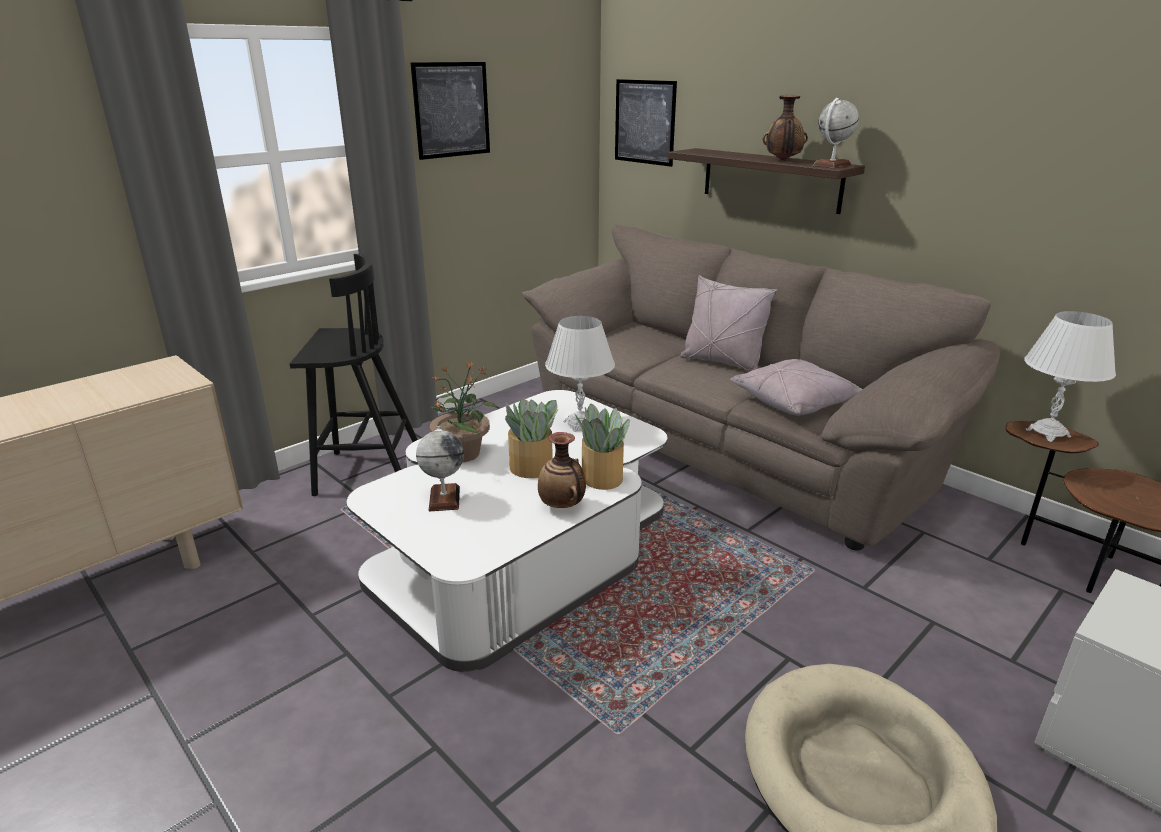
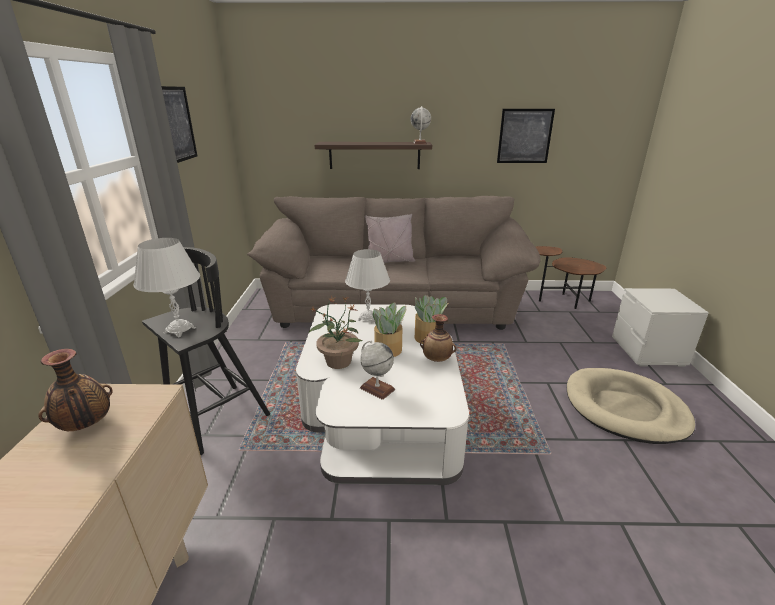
camera: 45 degrees left, 0 degrees up
picture [615,79,677,167] -> picture moved to [497,109,555,163]
purple pillow [730,359,862,416] -> none
vase [763,95,808,160] -> vase moved to [38,349,113,431]
white table lamp [1024,311,1116,442] -> white table lamp moved to [134,238,200,338]

